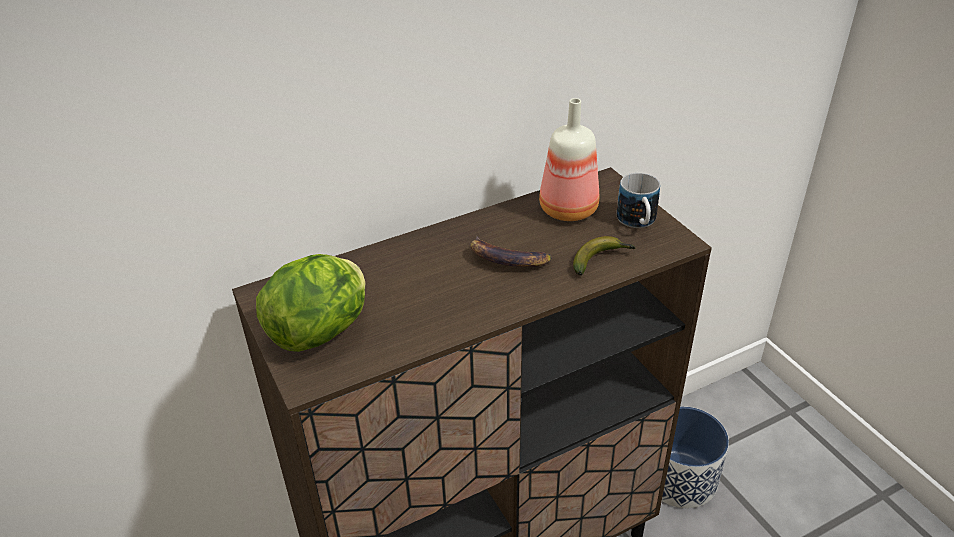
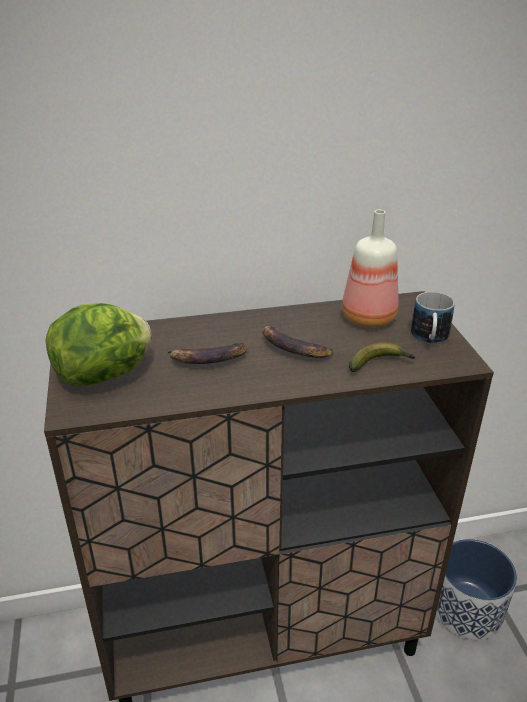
camera: 15 degrees right, 5 degrees down
none -> banana [166,342,247,364]

